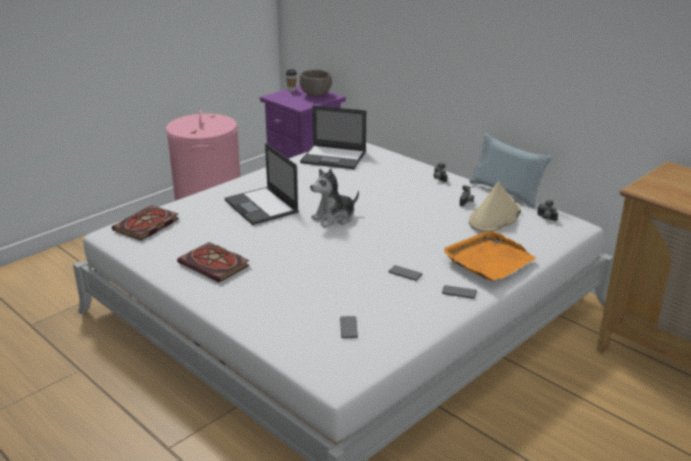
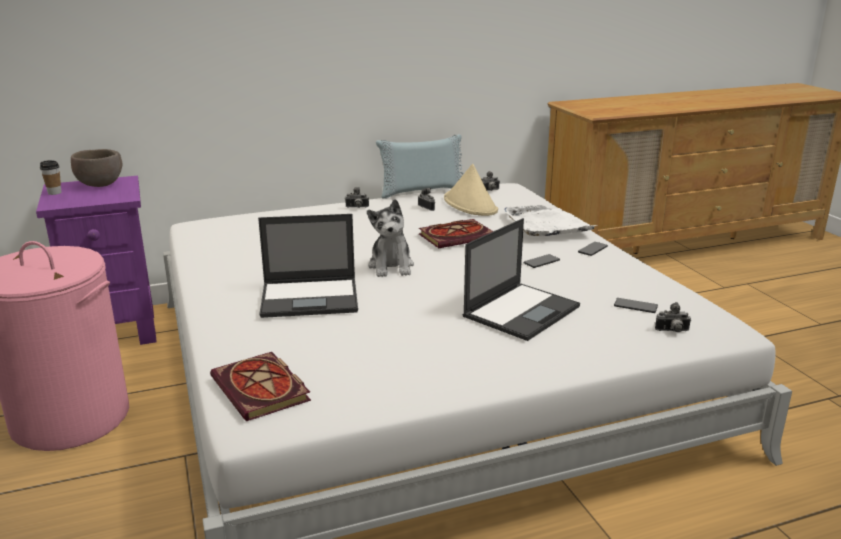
camera: 65 degrees left, 5 degrees down
book [177,242,250,282] -> book moved to [419,219,493,248]
laptop [300,105,366,169] -> laptop moved to [463,218,580,341]
orange tray [444,231,536,281] -> white tray [504,205,597,236]
none -> camera [655,302,691,332]

